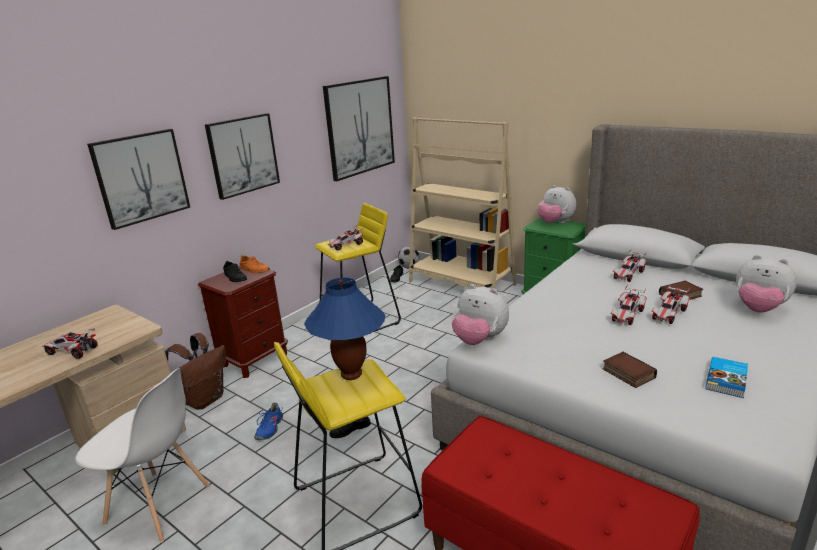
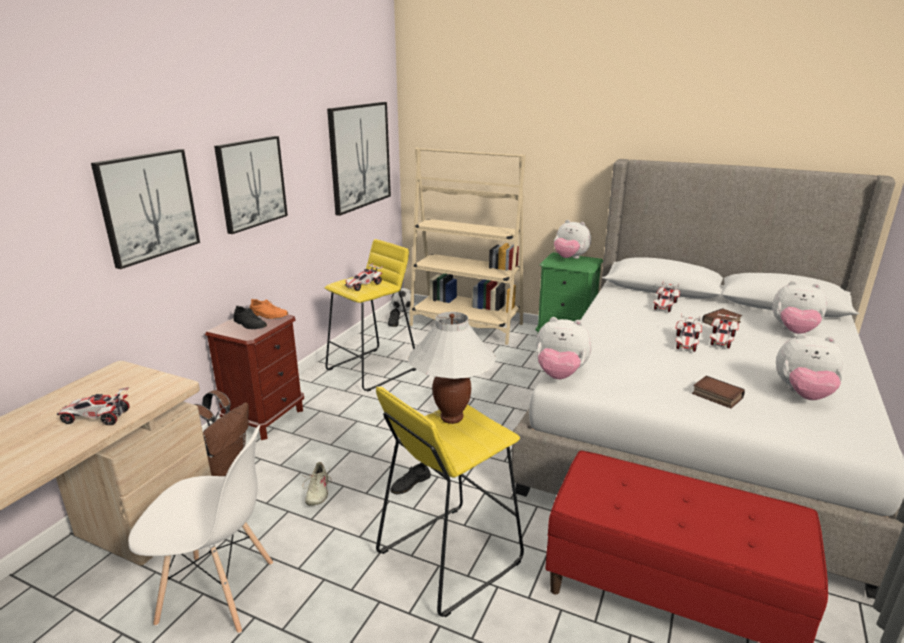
camera: 15 degrees left, 0 degrees up
blue shoe [254,402,283,440] -> beige shoe [301,462,332,506]
blue table lamp [304,277,385,380] -> white table lamp [408,312,496,424]
book [706,357,748,398] -> plush toy [776,333,843,400]

